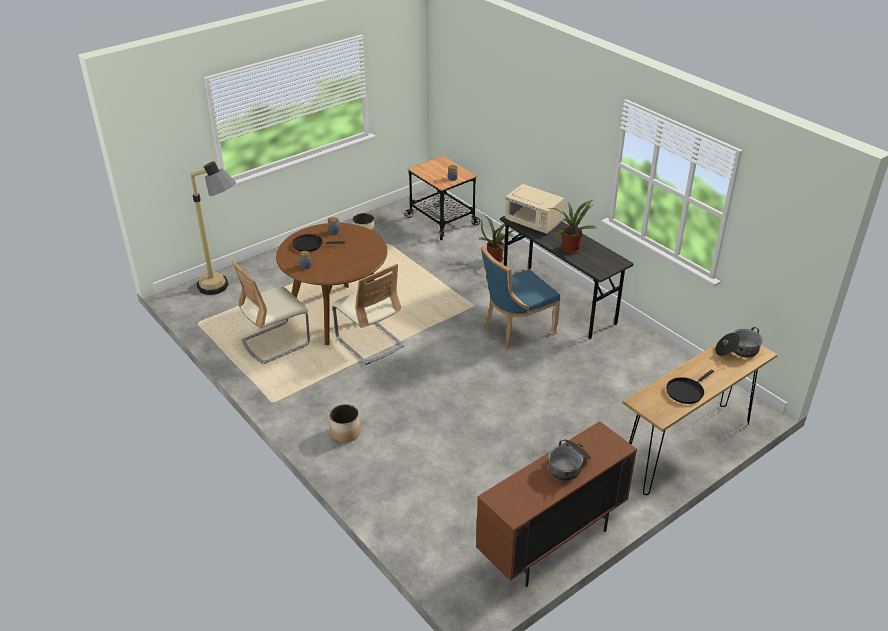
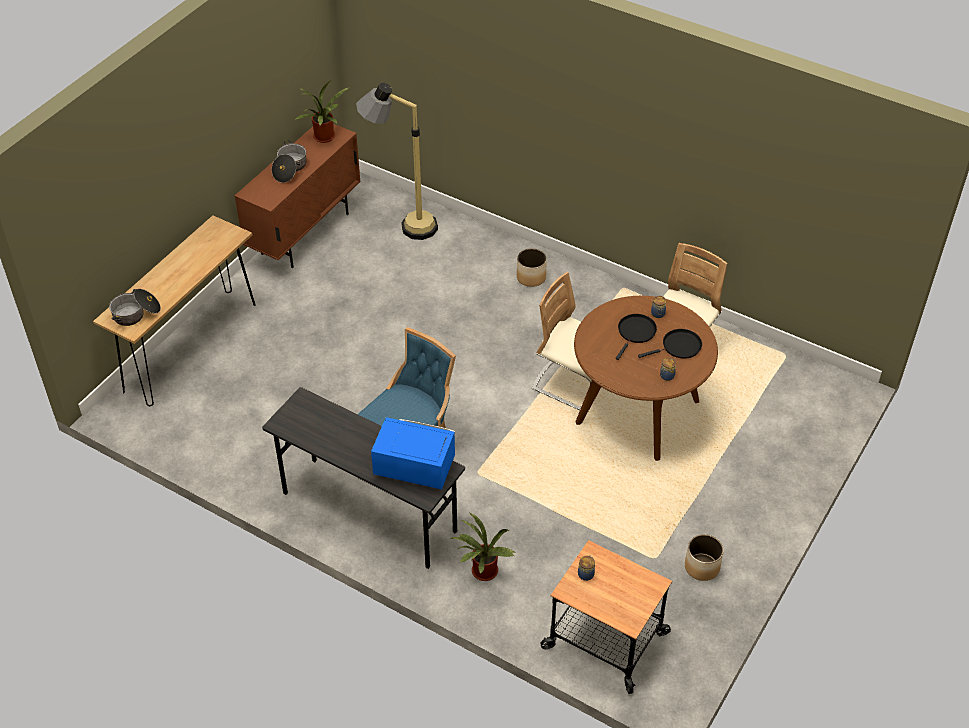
camera: 160 degrees right, 10 degrees up
floor lamp [190,161,237,295] -> floor lamp moved to [356,83,438,240]
beige microwave [505,184,565,234] -> blue microwave [371,417,455,489]
potted plant [548,200,598,253] -> potted plant moved to [295,80,350,143]
black frying pan [666,370,714,404] -> black frying pan moved to [616,314,657,360]

